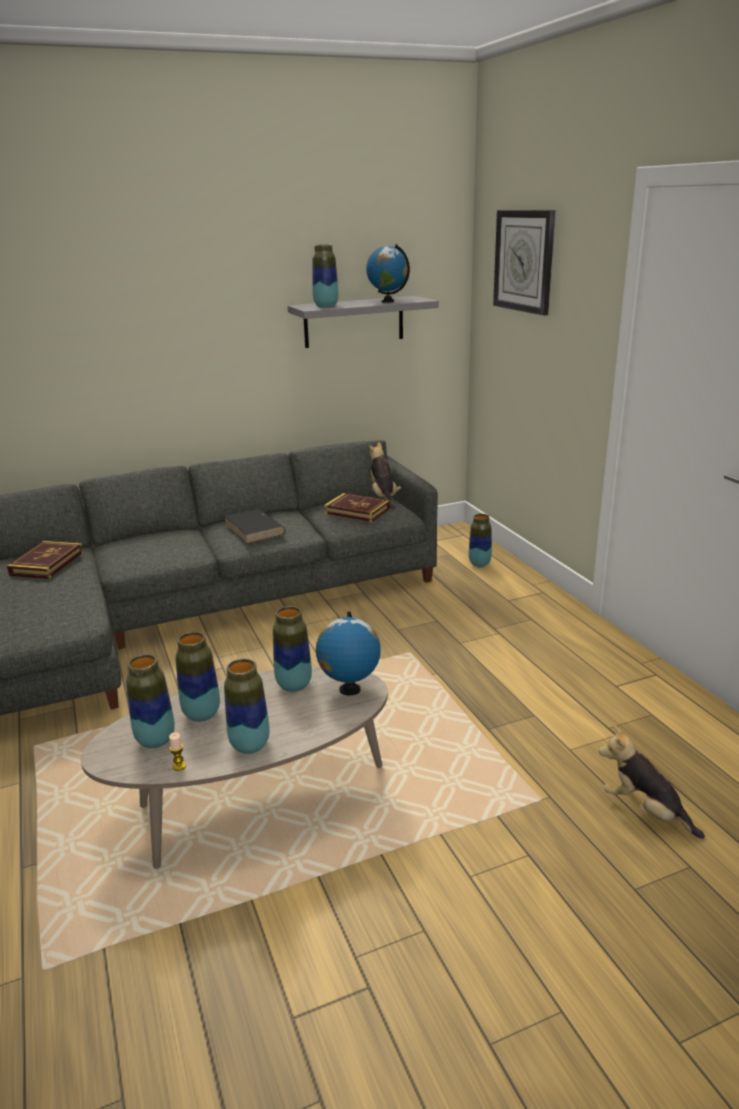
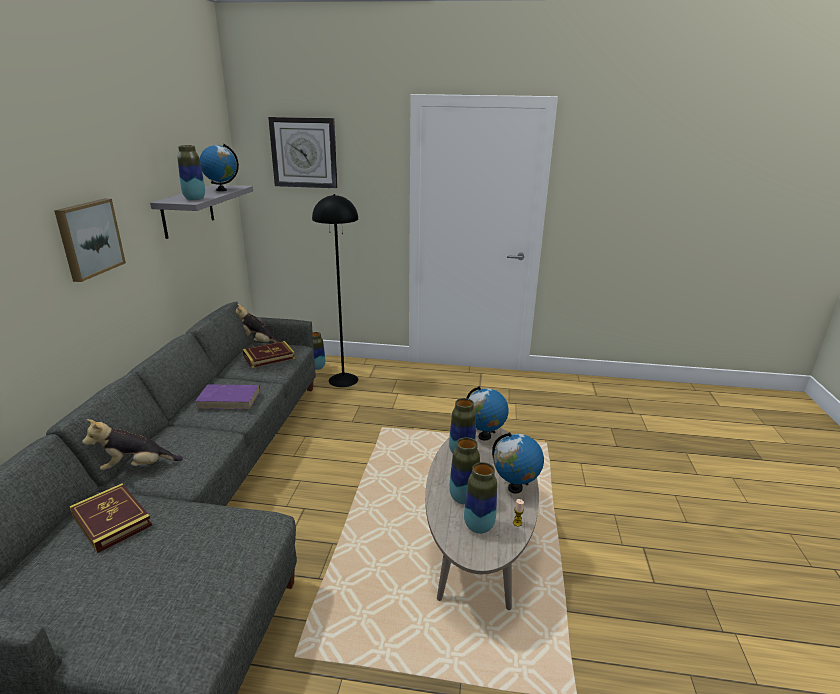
camera: 60 degrees left, 0 degrees up
black book [224,509,285,544] -> purple book [195,384,260,409]
vase [224,659,270,754] -> globe [492,432,544,494]
plush toy [599,726,705,839] -> plush toy moved to [82,419,183,471]
none -> picture [54,199,126,282]
none -> black floor lamp [312,194,358,387]

